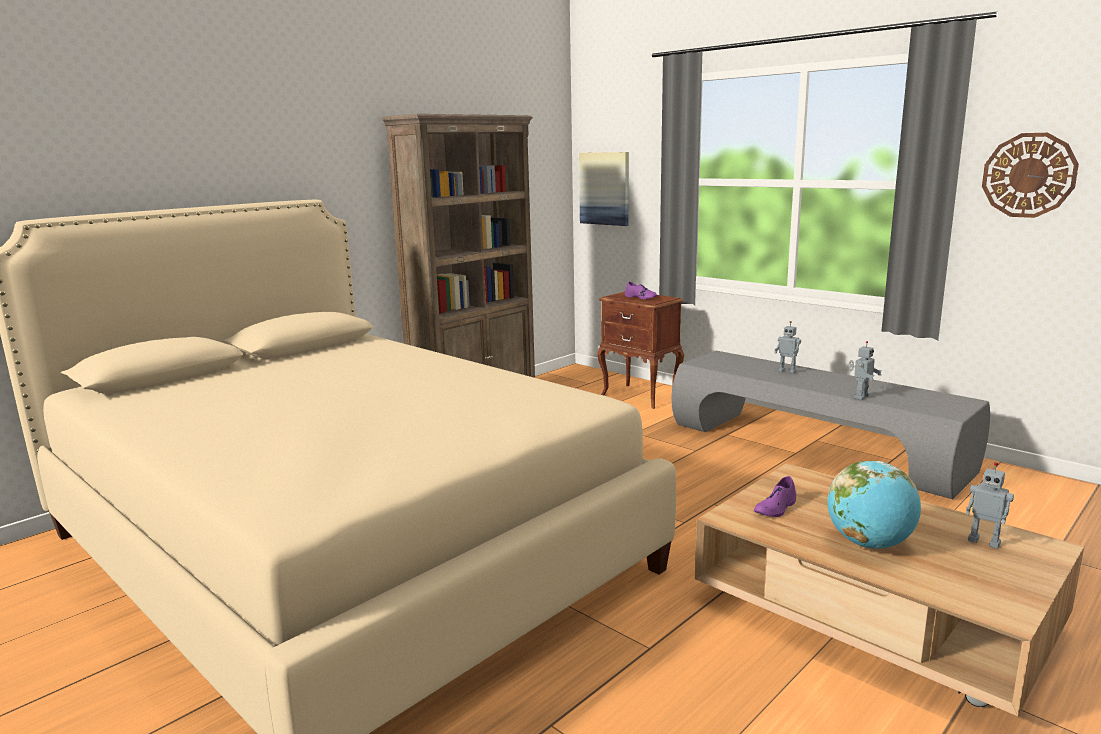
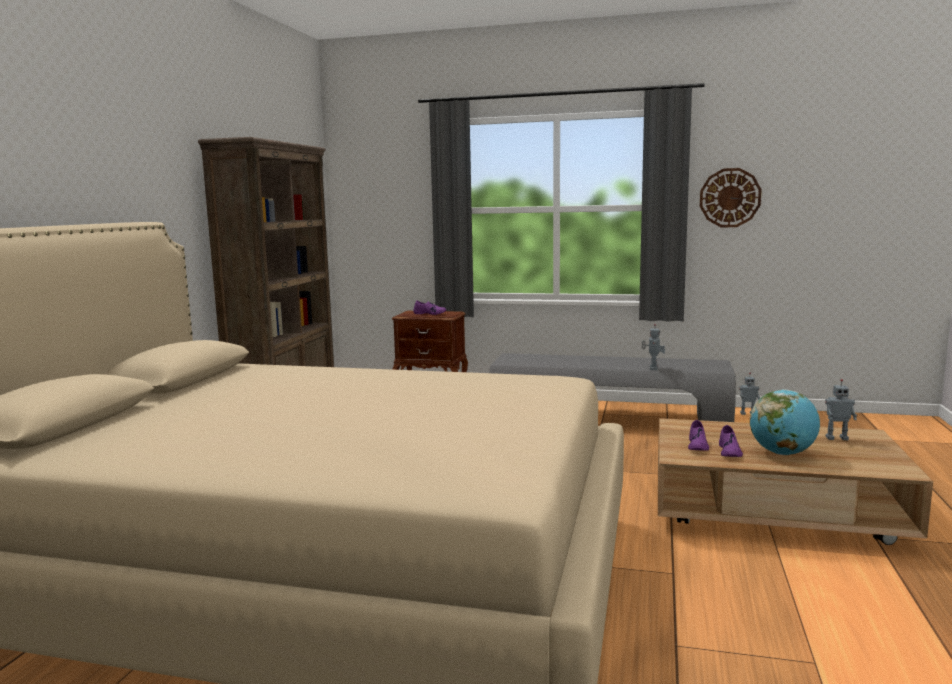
camera: 30 degrees left, 5 degrees down
picture [579,152,629,226] -> none
toy robot [775,321,801,374] -> toy robot moved to [739,373,760,415]
none -> purple shoe [719,425,743,457]

